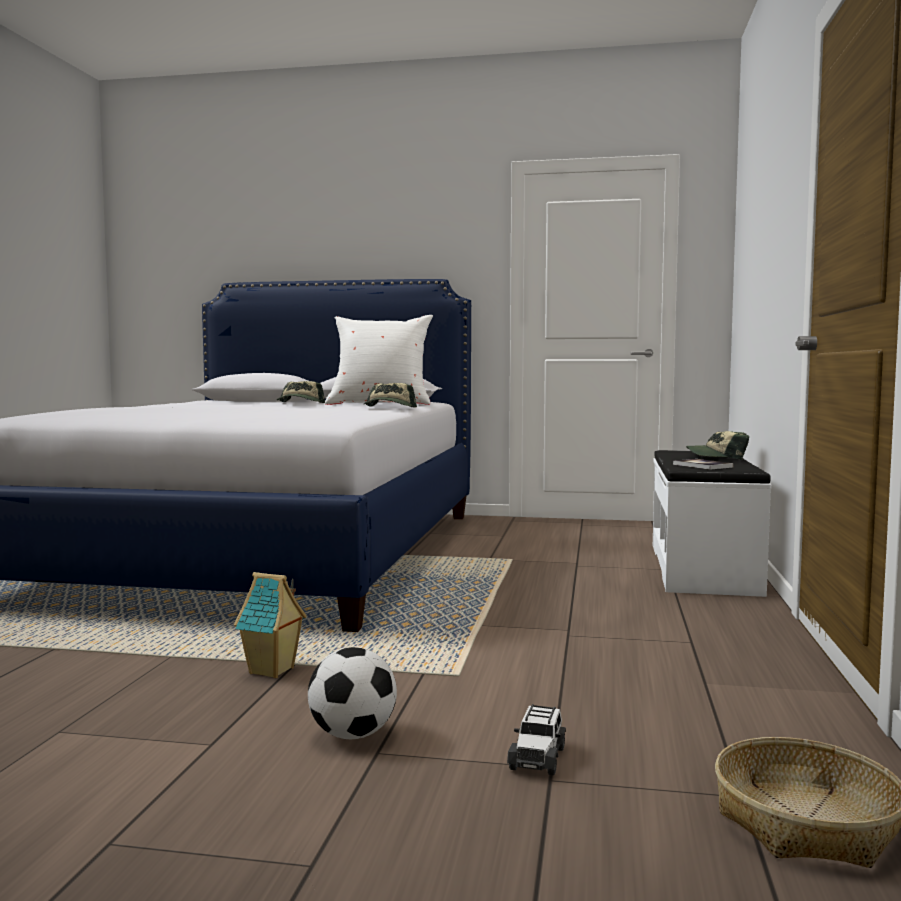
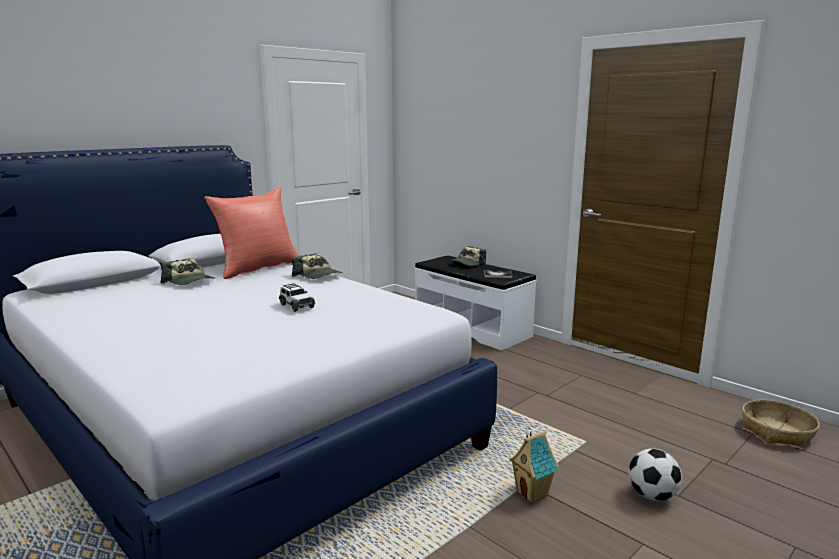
camera: 55 degrees left, 10 degrees up
white pillow [325,315,433,405] -> red pillow [204,187,299,279]
toy car [507,704,566,776] -> toy car moved to [279,283,315,312]

